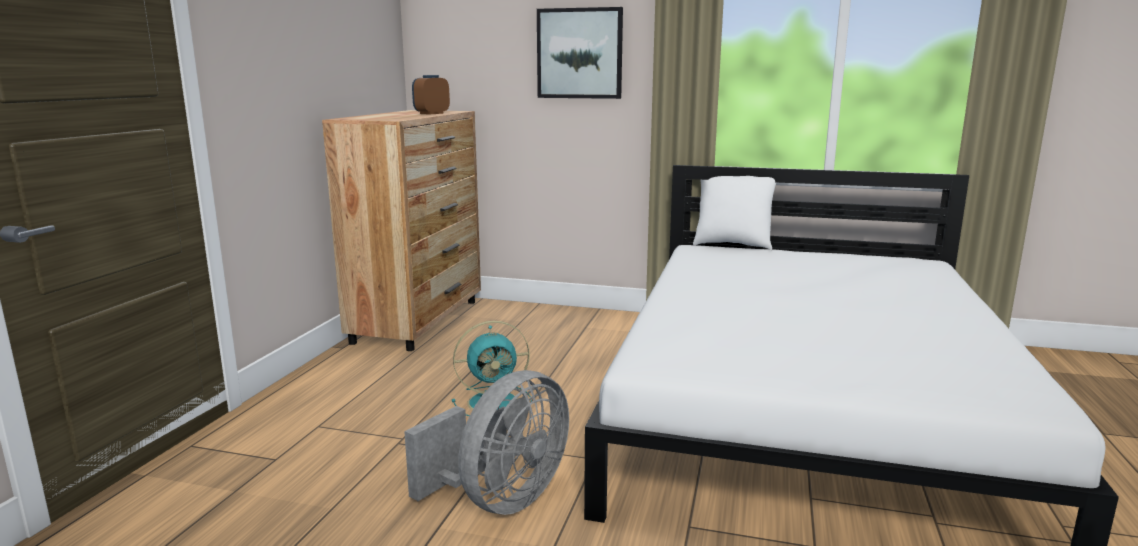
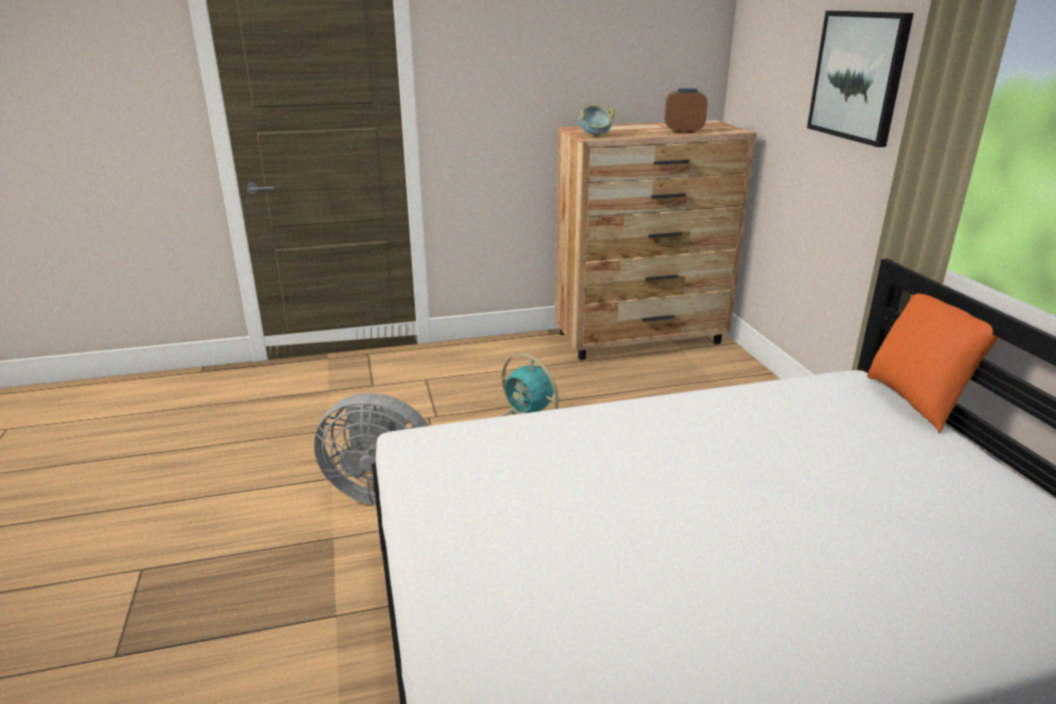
camera: 60 degrees right, 10 degrees up
white pillow [693,176,776,250] -> orange pillow [867,294,999,433]
none -> bowl [579,105,615,137]

